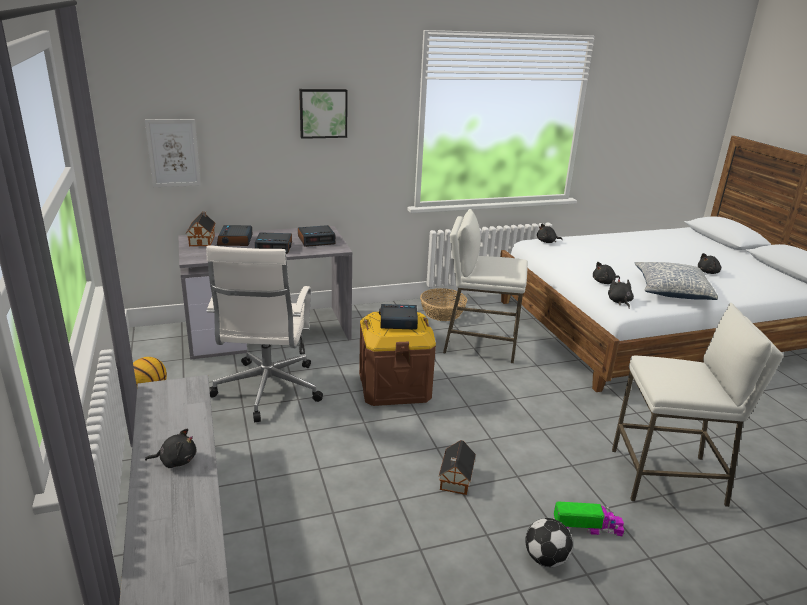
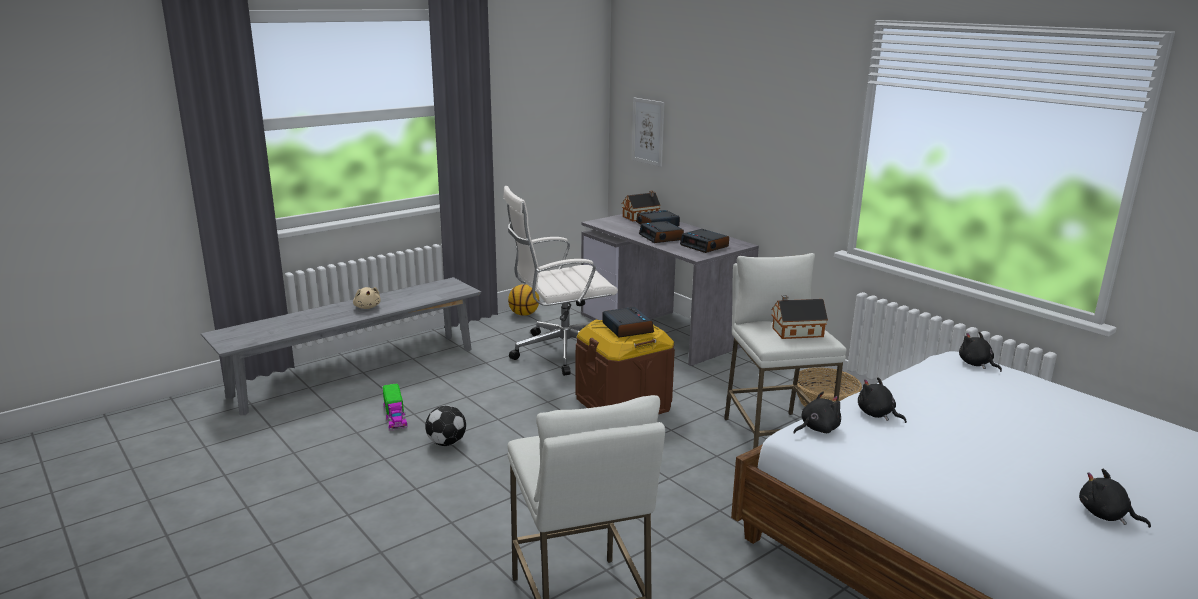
camera: 70 degrees right, 5 degrees down
black plush toy [145,428,196,468] -> beige plush toy [353,287,380,309]
picture [299,89,348,139] -> none
toy house [438,440,476,495] -> toy house moved to [771,295,828,339]
football [525,518,573,567] -> football moved to [425,405,466,446]
toy truck [553,501,624,537] -> toy truck moved to [382,383,408,431]
pillow [634,262,718,300] -> none

